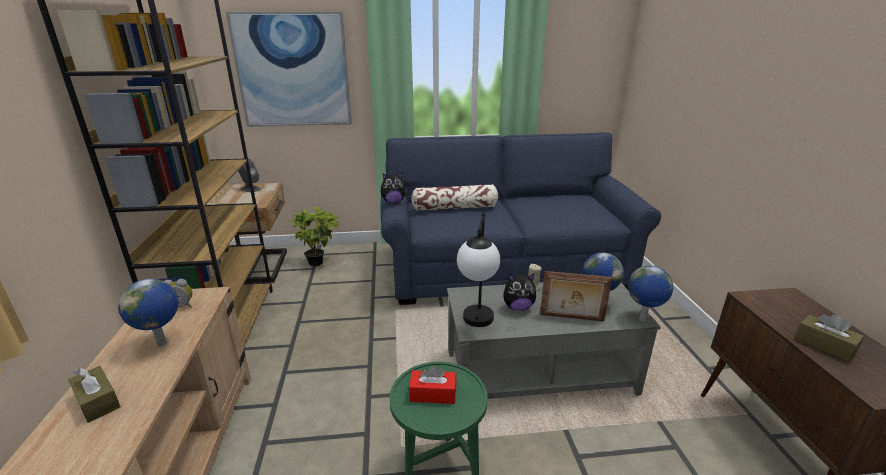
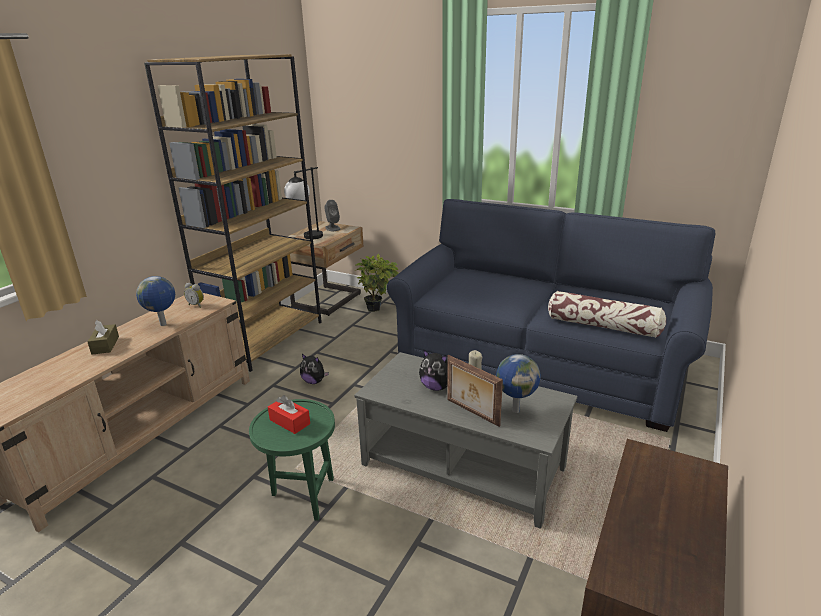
camera: 35 degrees right, 0 degrees up
picture [226,12,352,127] -> none
plush toy [381,172,407,203] -> plush toy moved to [300,354,329,384]
pillow [411,184,498,211] -> pillow moved to [548,291,666,338]
table lamp [457,210,500,327] -> table lamp moved to [284,167,323,239]
globe [628,265,673,321] -> none
brown tissue box [795,313,864,362] -> none

